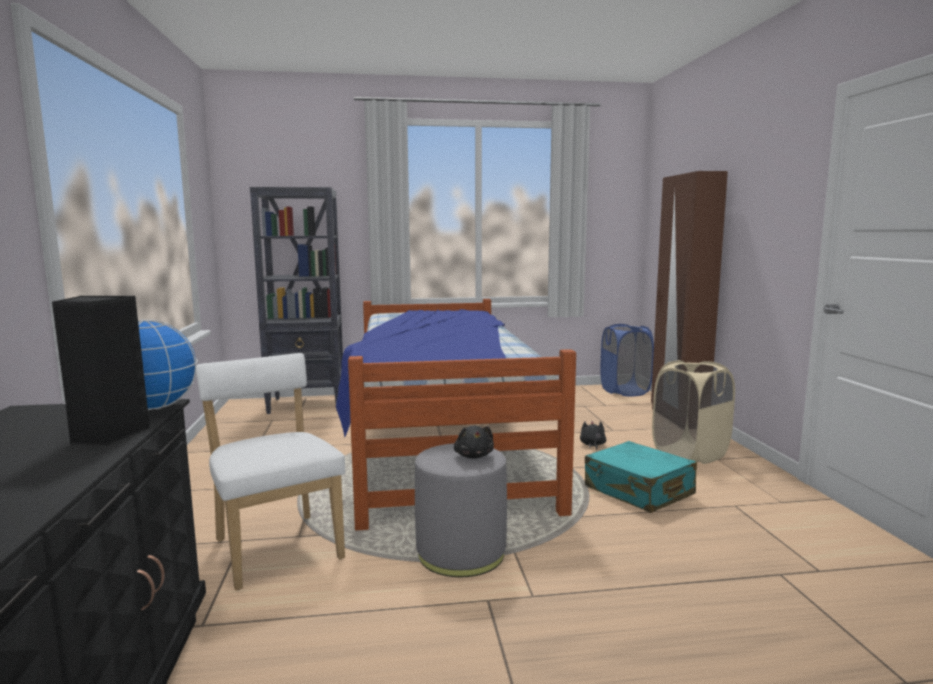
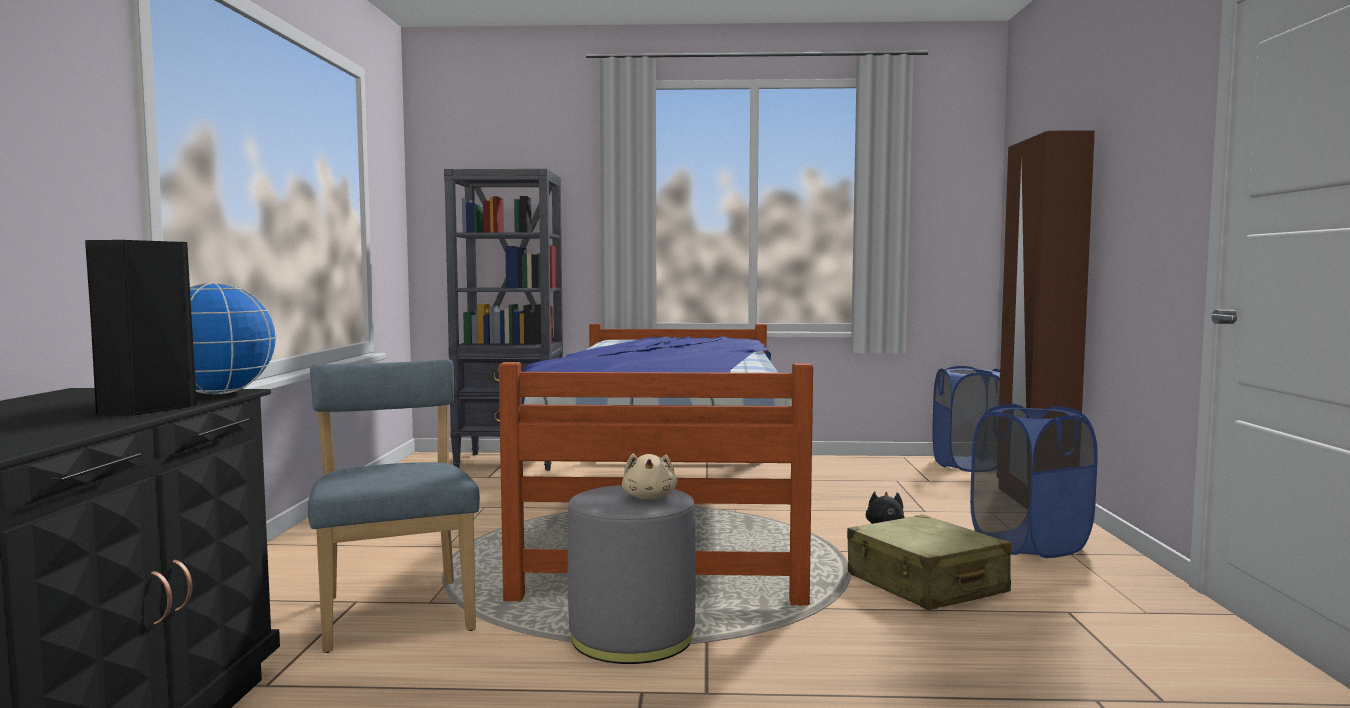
camera: 10 degrees right, 5 degrees down
white chair [196,353,345,591] -> blue chair [308,359,480,653]
black plush toy [454,425,494,459] -> beige plush toy [622,454,677,499]
turquoise suitcase [585,441,697,513] -> beige suitcase [847,515,1011,610]
beige laundry basket [652,360,735,464] -> blue laundry basket [970,404,1098,558]

